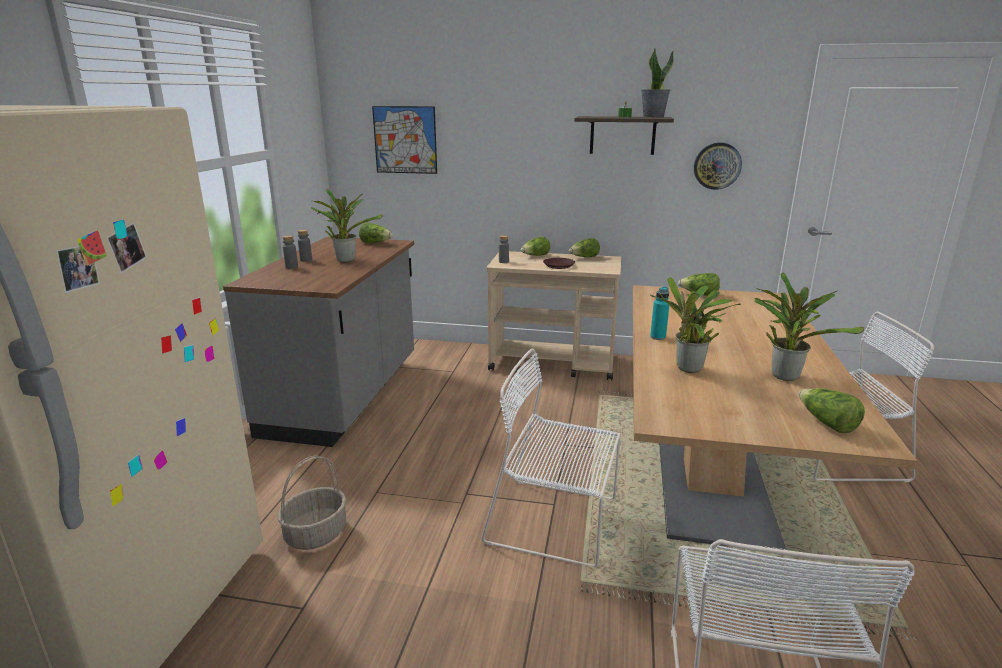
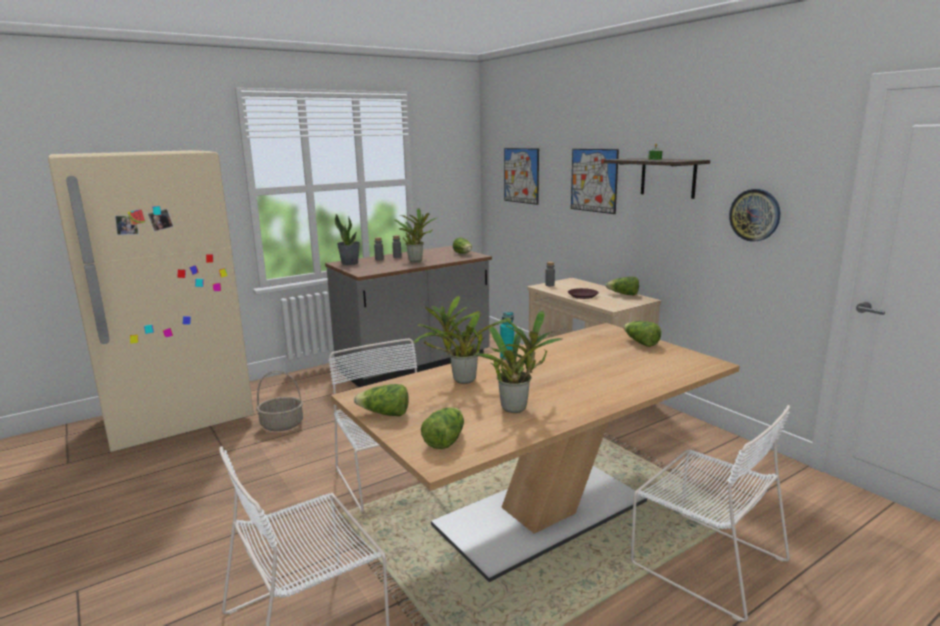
camera: 45 degrees right, 5 degrees down
lettuce [520,236,550,256] -> lettuce moved to [354,384,409,416]
potted plant [642,48,674,118] -> potted plant moved to [335,214,360,265]
none -> picture [571,149,619,214]

